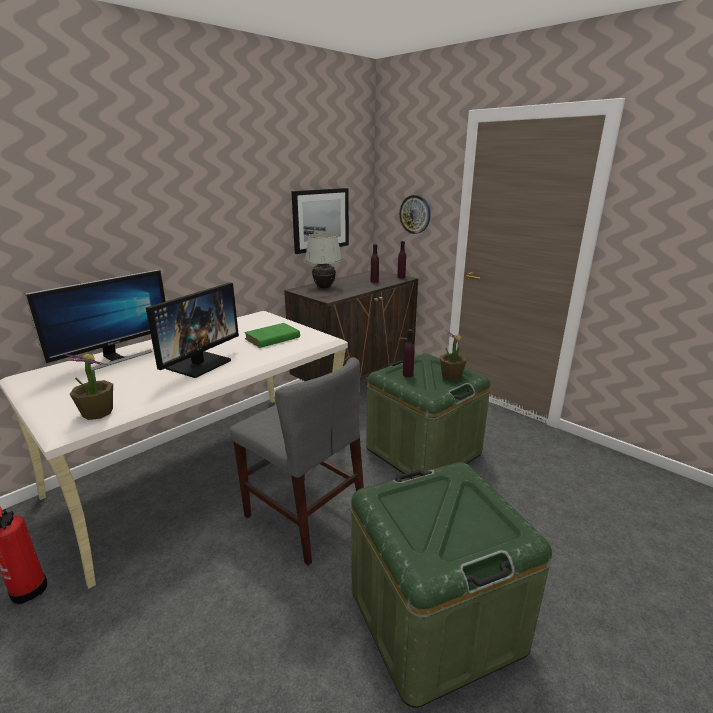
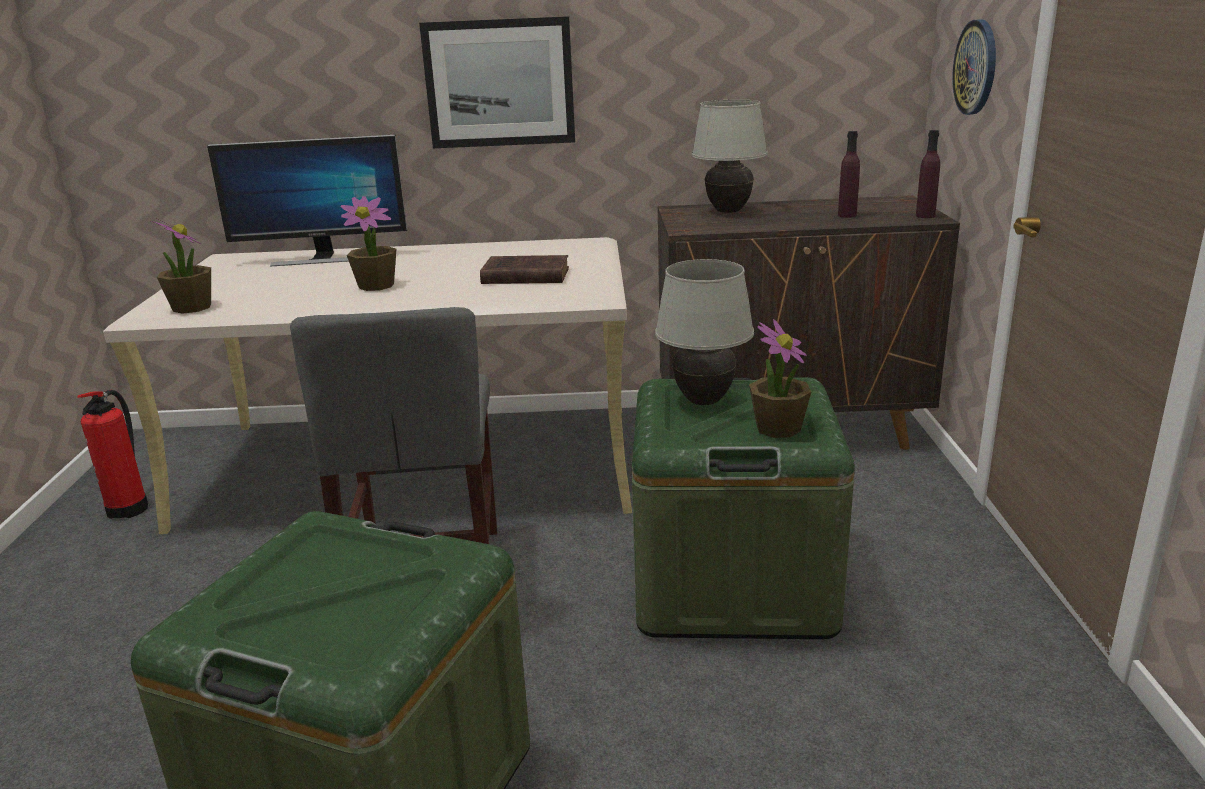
camera: 45 degrees right, 0 degrees up
monitor [146,282,239,378] -> potted plant [340,196,396,291]
green book [244,323,300,348] -> brown book [480,255,569,284]
picture [291,188,349,254] -> picture moved to [419,16,575,148]
purple bottle [403,329,415,377] -> white table lamp [655,259,754,405]

